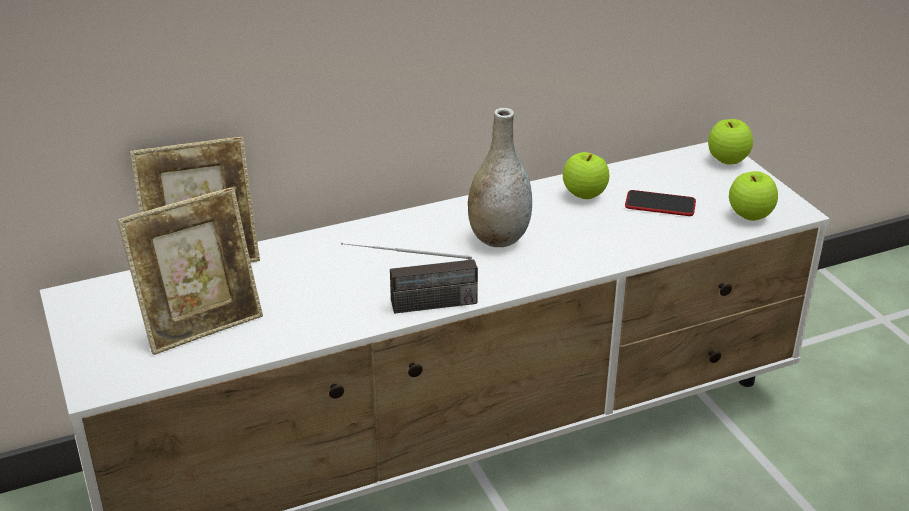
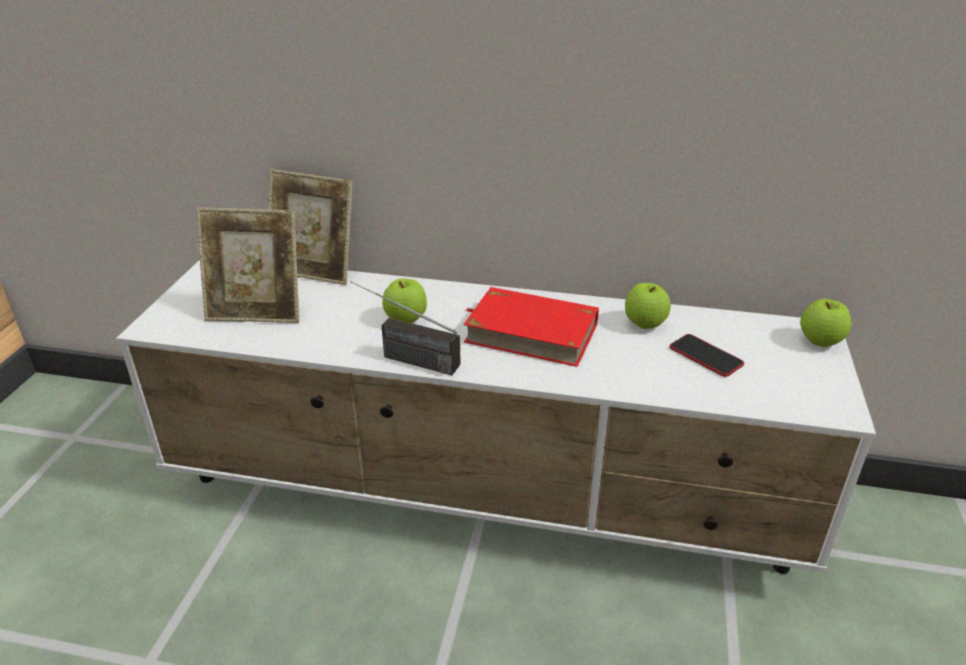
camera: 35 degrees right, 0 degrees up
grey vase [468,108,532,247] -> red book [464,287,599,367]
apple [729,171,778,221] -> apple moved to [382,278,427,323]

